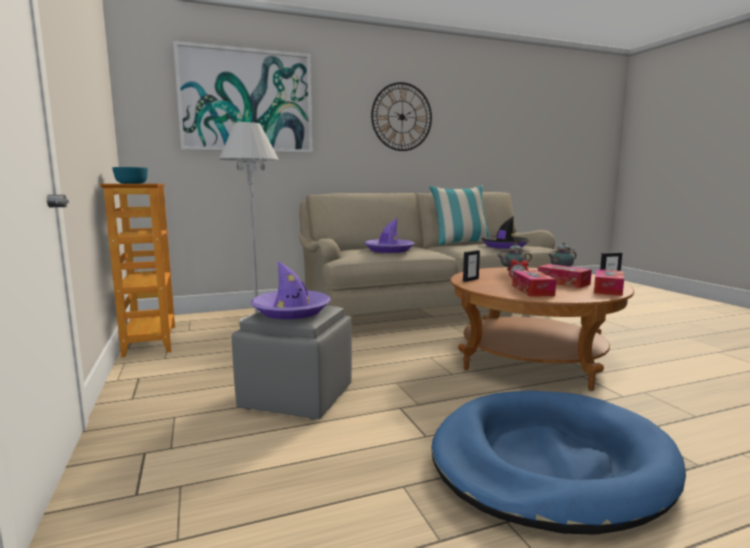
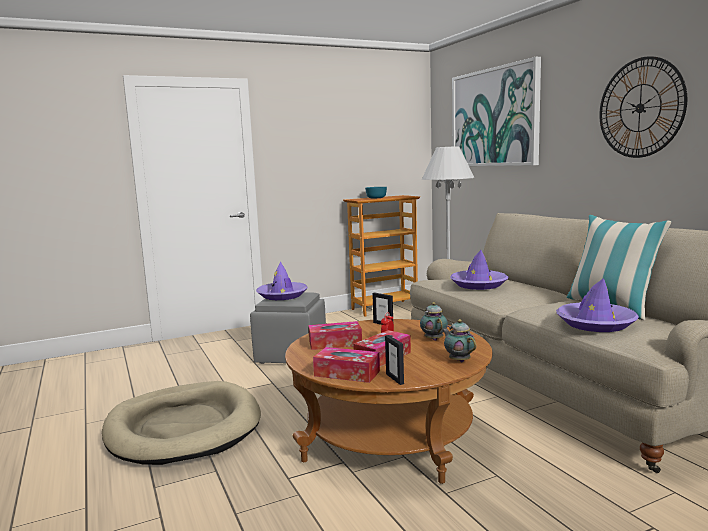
camera: 85 degrees right, 0 degrees up
blue dog bed [431,390,686,535] -> beige dog bed [102,381,261,465]
black hat [482,216,529,249] -> purple hat [556,278,639,332]

